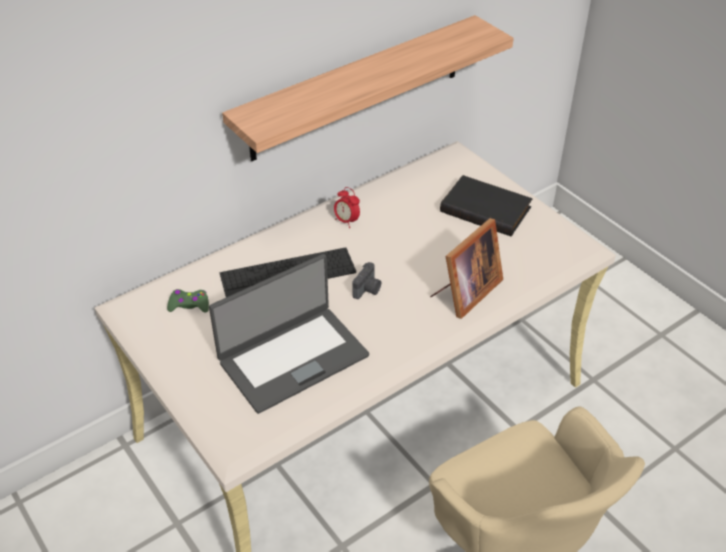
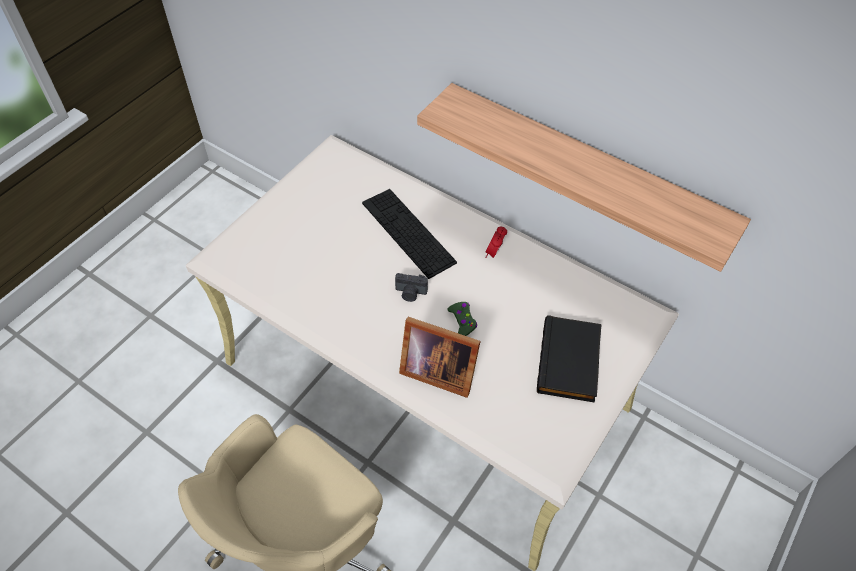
camera: 70 degrees right, 10 degrees up
green game controller [167,289,209,312] -> green game controller moved to [448,302,477,336]
laptop [209,254,369,414] -> none

